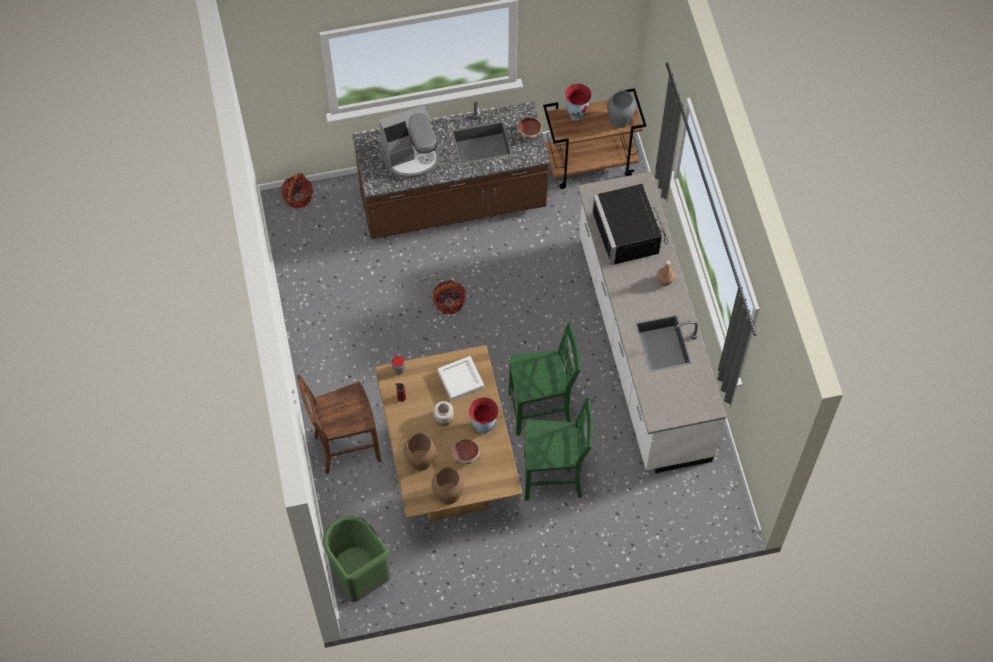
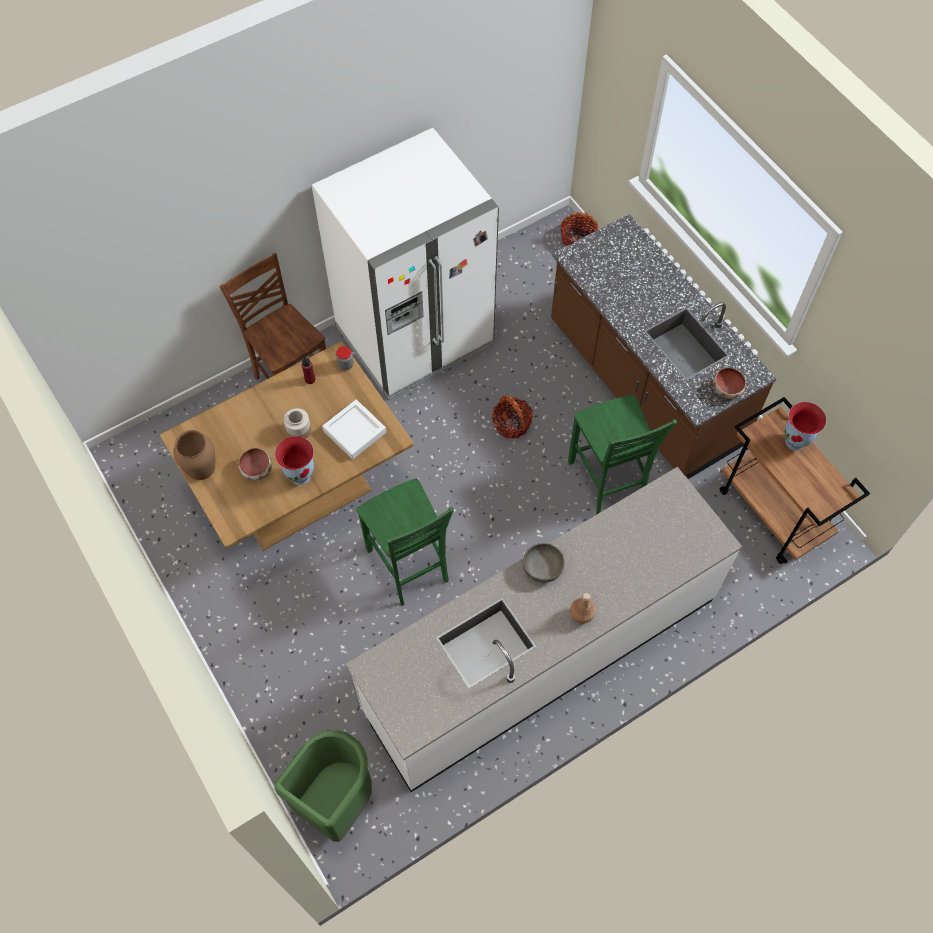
camera: 70 degrees right, 0 degrees up
green trash can [323,516,391,602] -> green trash can moved to [274,730,372,842]
coffee machine [377,105,440,178] -> none
brown vase [404,433,436,471] -> none
green chair [524,396,592,501] -> green chair moved to [568,395,677,515]
black microwave [592,184,668,265] -> none
grey vase [607,90,636,128] -> none
none -> white fridge [312,128,499,399]
none -> grey bowl [523,543,565,583]

